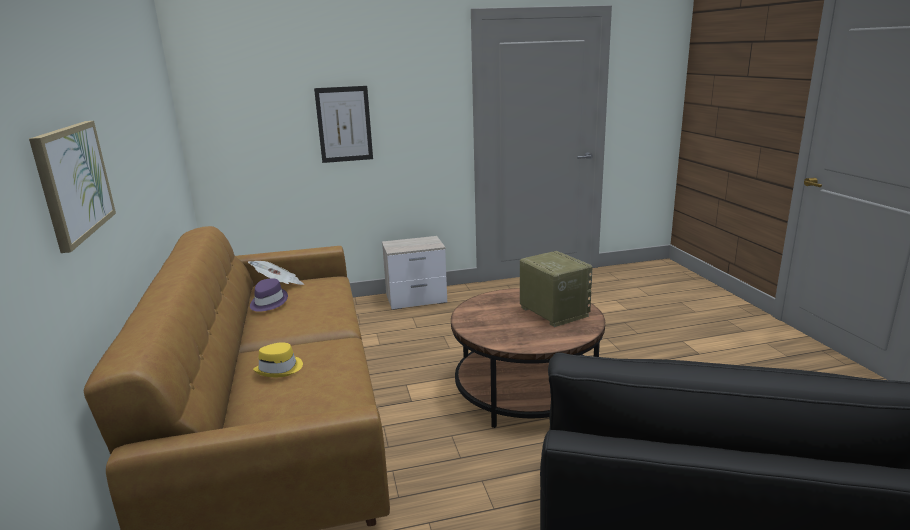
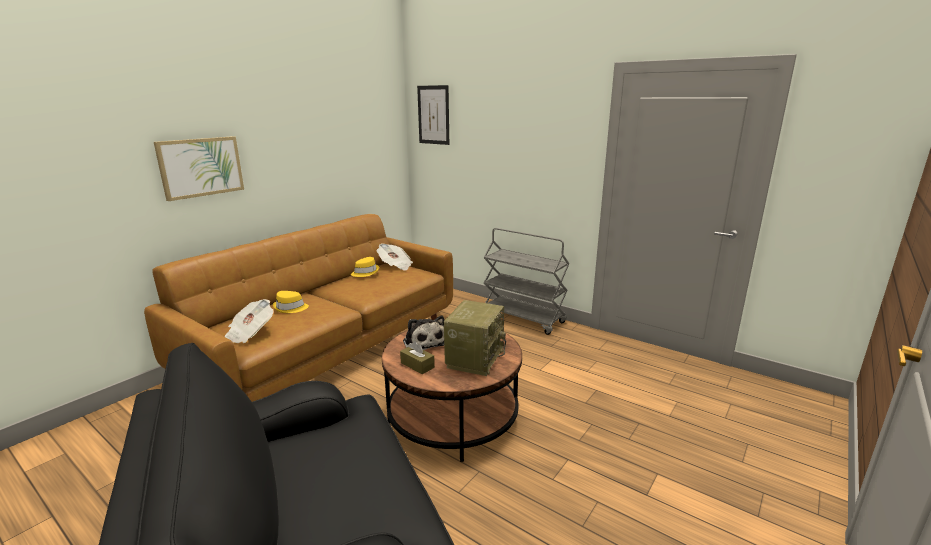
camera: 50 degrees right, 0 degrees up
purple hat [250,278,288,312] -> yellow hat [351,257,379,277]
picture [314,86,373,163] -> picture moved to [417,85,449,145]
nightstand [382,236,447,310] -> grey cart [483,228,570,335]
none -> newspaper [224,299,273,343]
none -> brown tissue box [400,341,435,374]
none -> plush toy [403,316,445,350]

